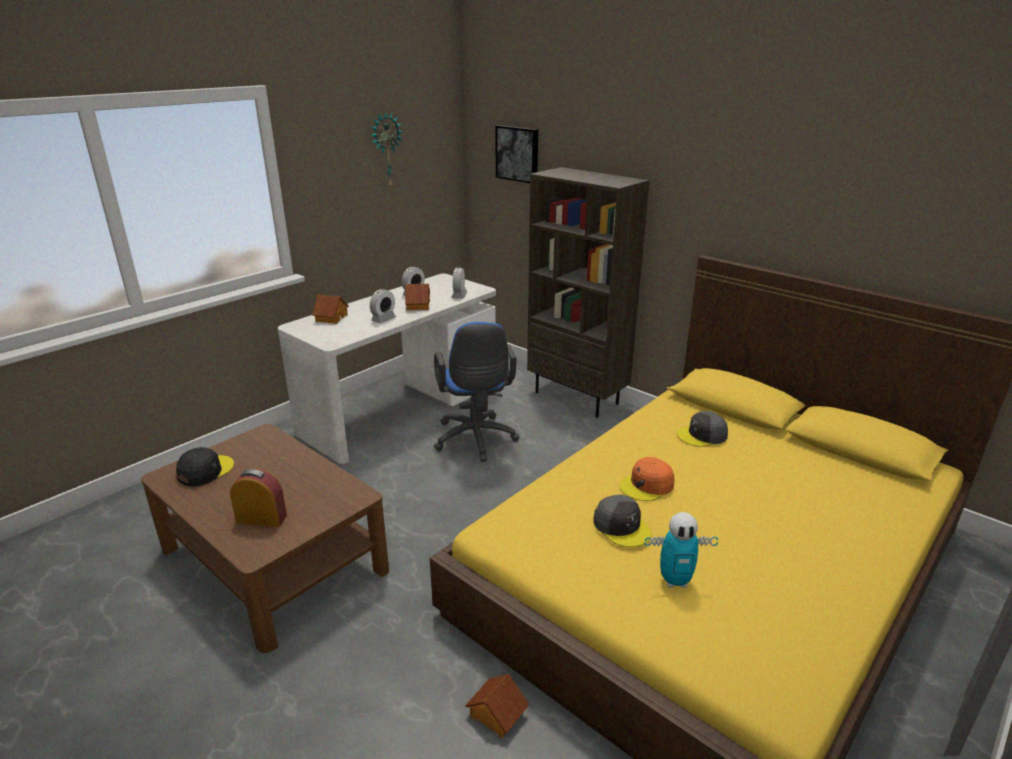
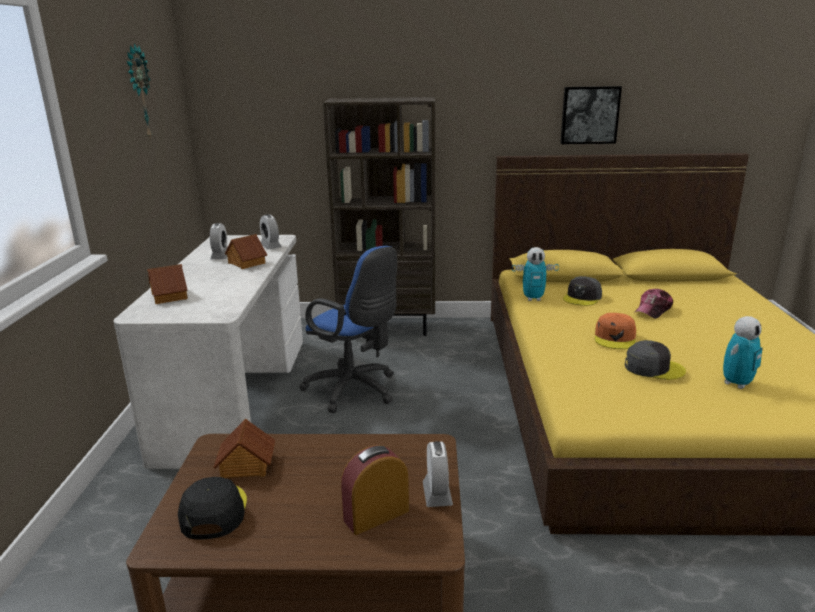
camera: 40 degrees left, 5 degrees down
alarm clock [370,289,396,323] -> alarm clock moved to [423,441,453,507]
toy house [465,674,529,738] -> toy house moved to [213,418,275,478]
picture [495,125,538,183] -> picture moved to [560,86,622,144]
none -> toy robot [512,247,559,301]
none -> cap [634,289,673,319]

